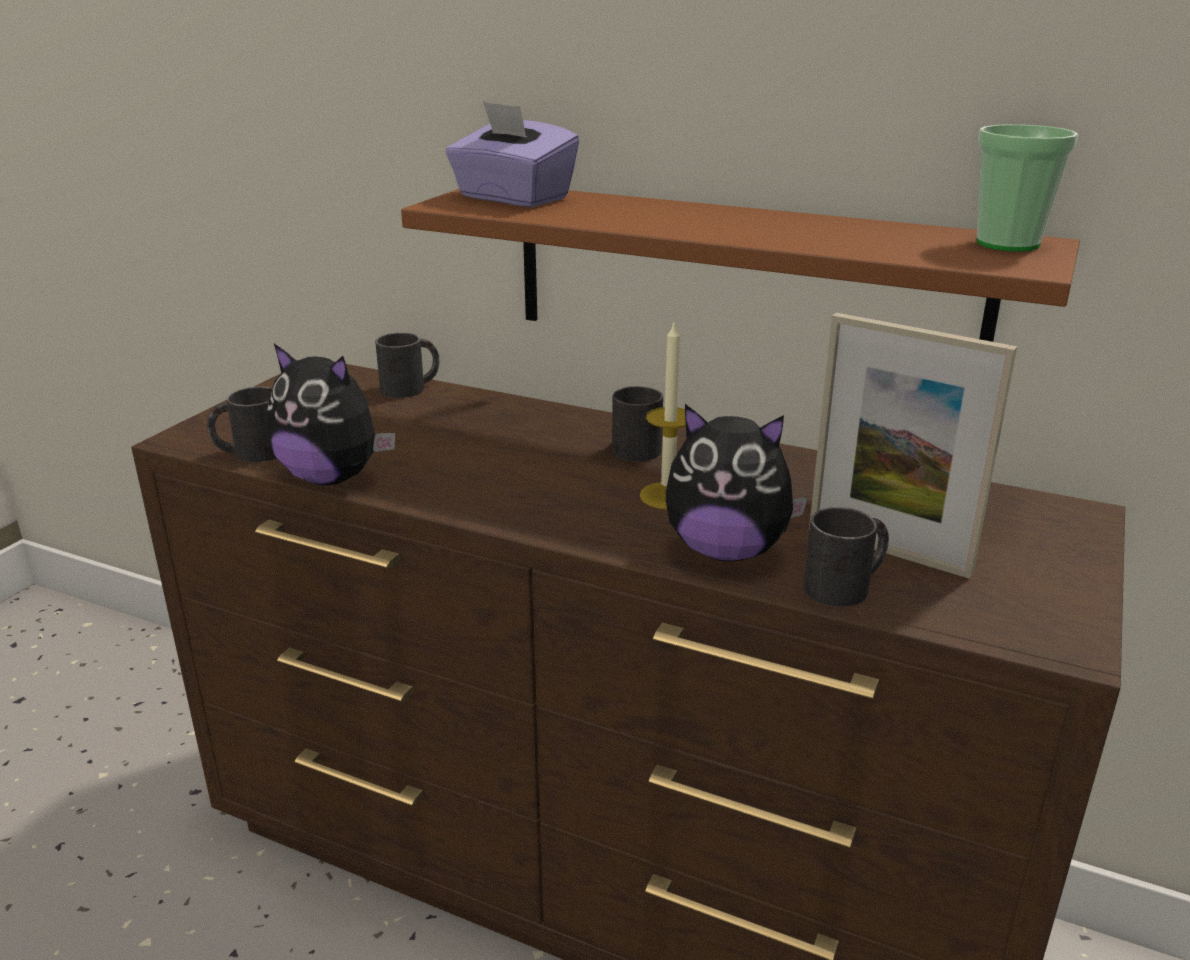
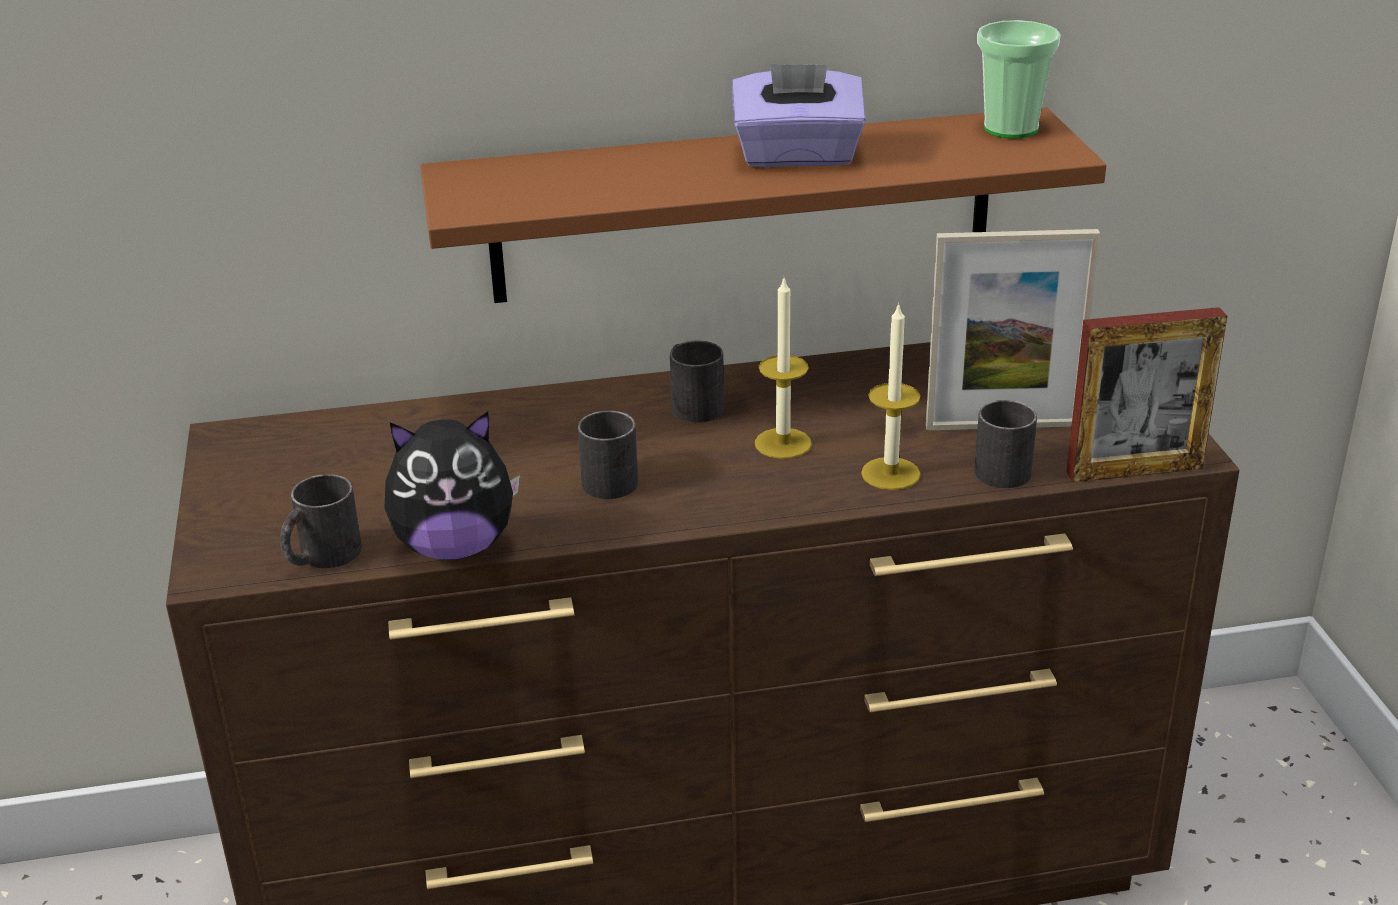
camera: 35 degrees left, 5 degrees up
black mug [375,333,439,398] -> black mug moved to [578,411,638,499]
purple tissue box [445,101,579,207] -> purple tissue box moved to [732,63,866,167]
plush toy [666,404,808,562] -> candle [861,302,921,490]
none -> picture frame [1066,307,1227,482]

